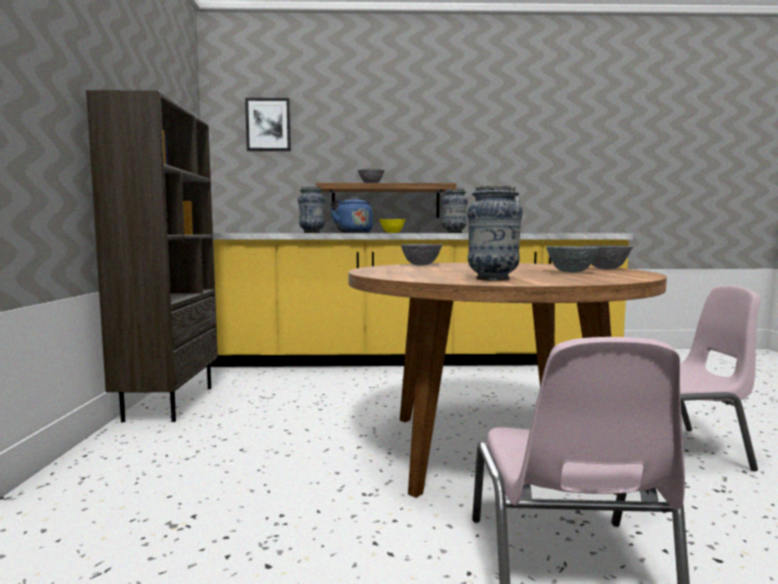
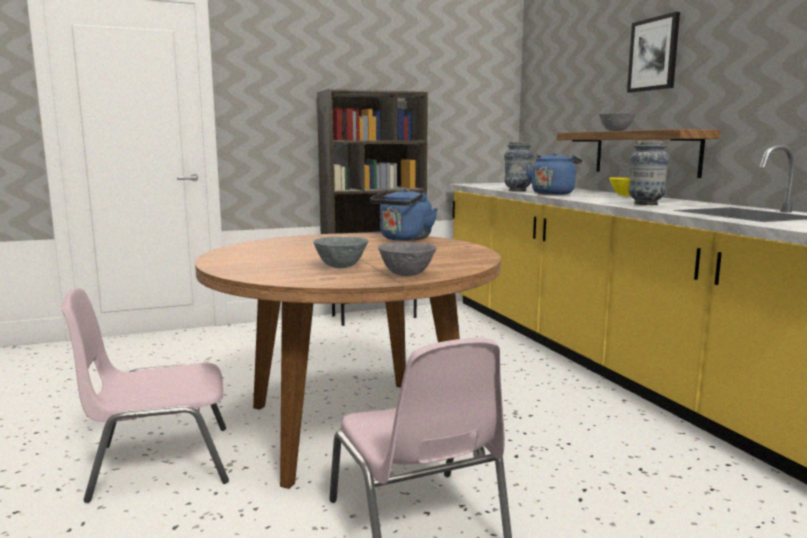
camera: 70 degrees right, 5 degrees up
picture [245,98,291,151] -> picture moved to [627,12,680,93]
grey bowl [401,244,442,266] -> blue kettle [370,188,438,241]
vase [467,185,523,281] -> none

